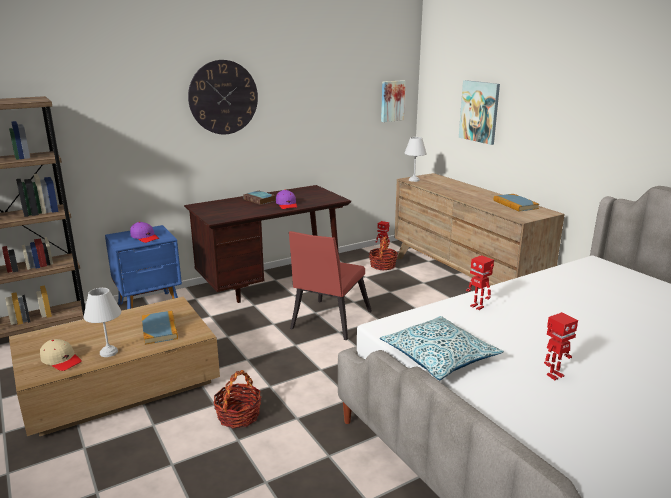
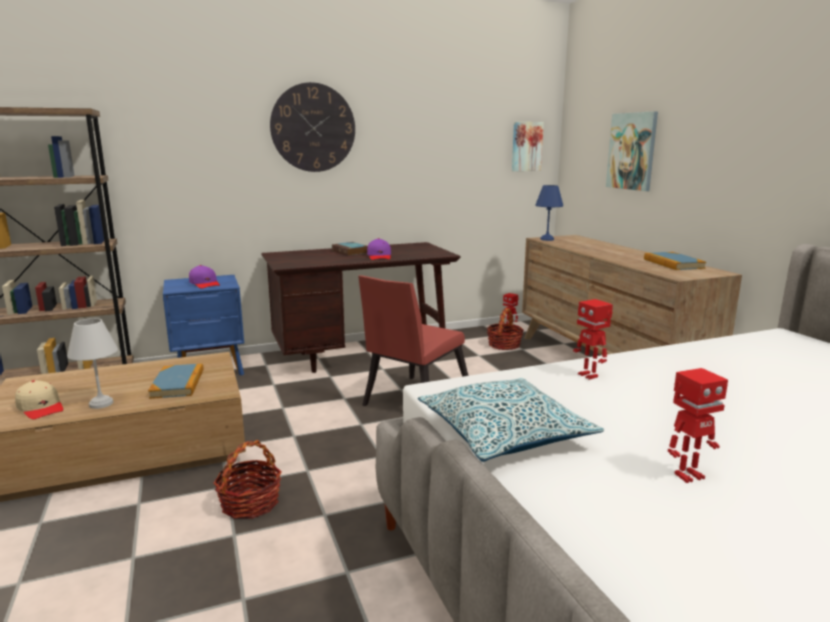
camera: 10 degrees right, 5 degrees down
white table lamp [404,137,427,182] -> blue table lamp [535,185,563,241]

